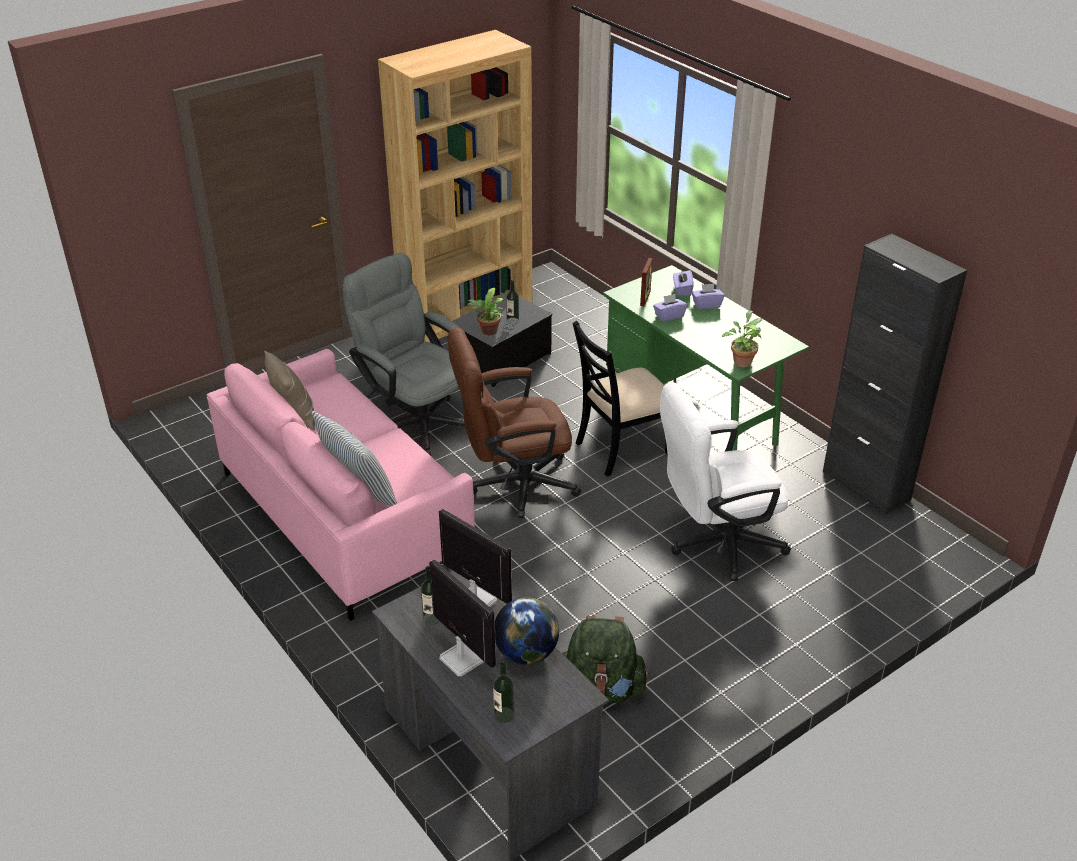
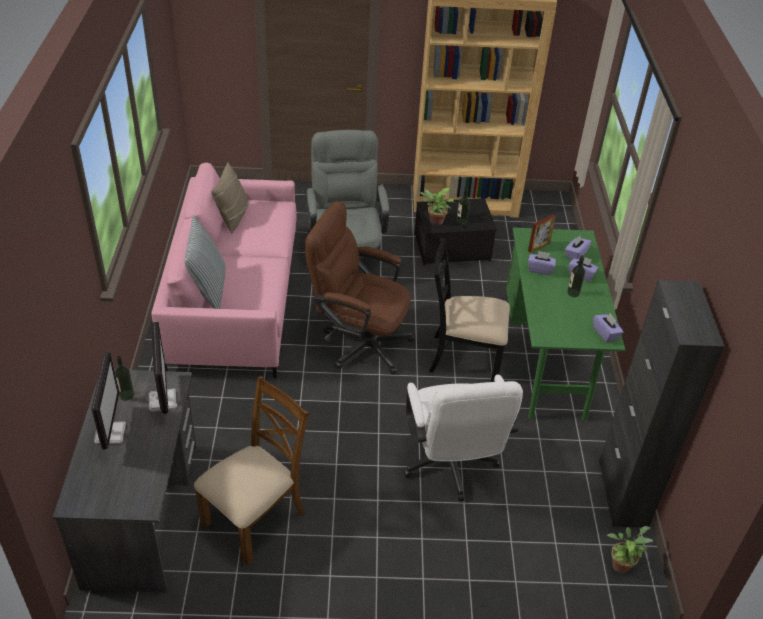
camera: 35 degrees right, 5 degrees up
bottle [493,662,515,723] -> bottle moved to [567,256,585,297]
globe [495,597,559,665] -> none
green backpack [562,616,650,703] -> brown chair [194,376,309,566]
white office chair [660,382,791,581] -> white office chair turned 120 degrees counterclockwise [403,374,523,501]
potted plant [722,311,762,367] -> potted plant moved to [607,526,653,573]
none -> purple tissue box [593,313,623,342]

